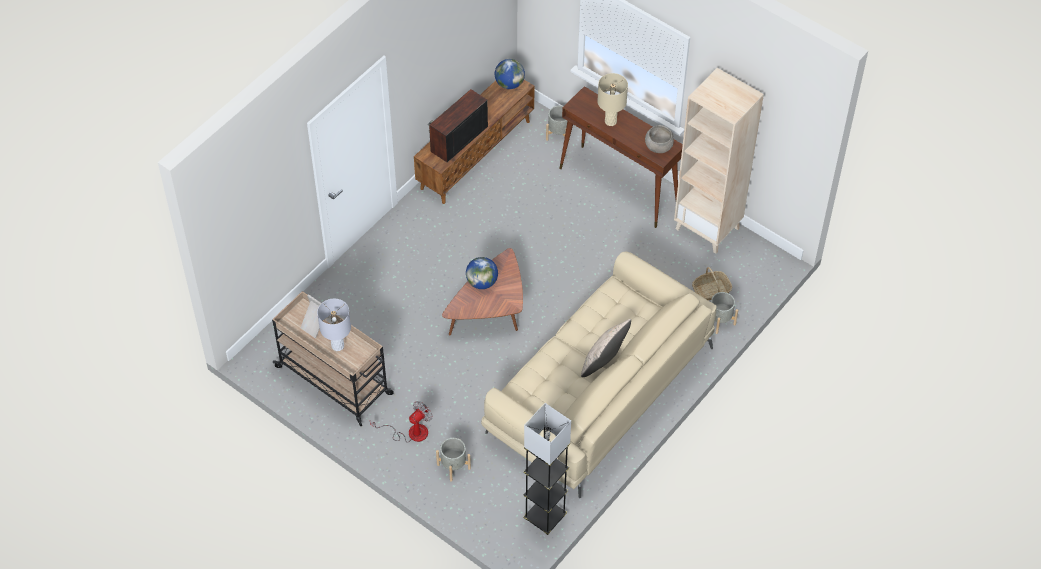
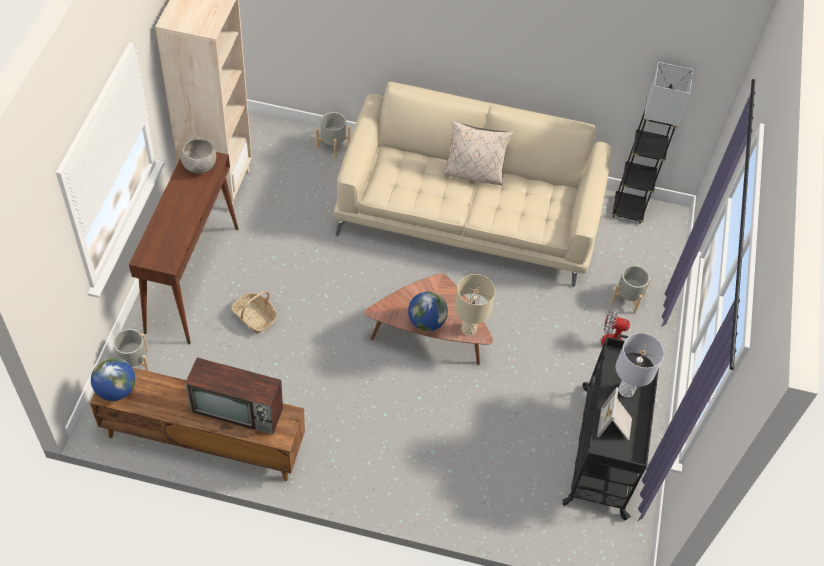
camera: 120 degrees left, 0 degrees up
beige cart [272,291,394,426] -> black cart [562,334,659,520]
beige table lamp [597,73,628,126] -> beige table lamp moved to [454,274,495,336]
basket [692,267,732,301] -> basket moved to [231,291,277,333]

